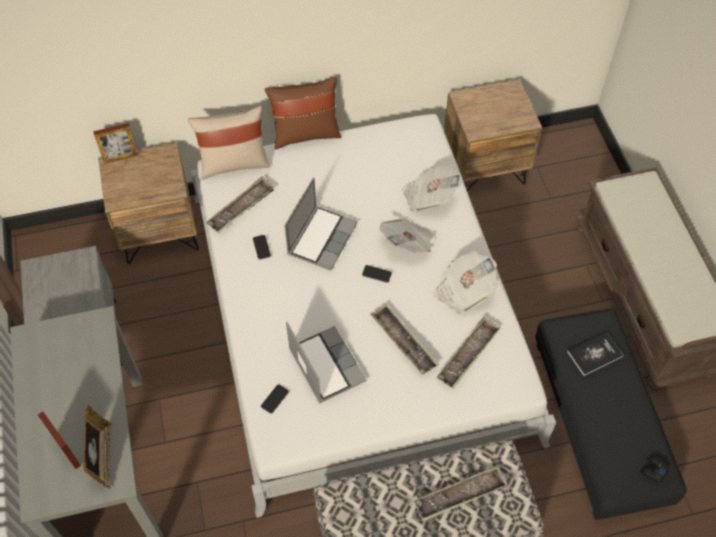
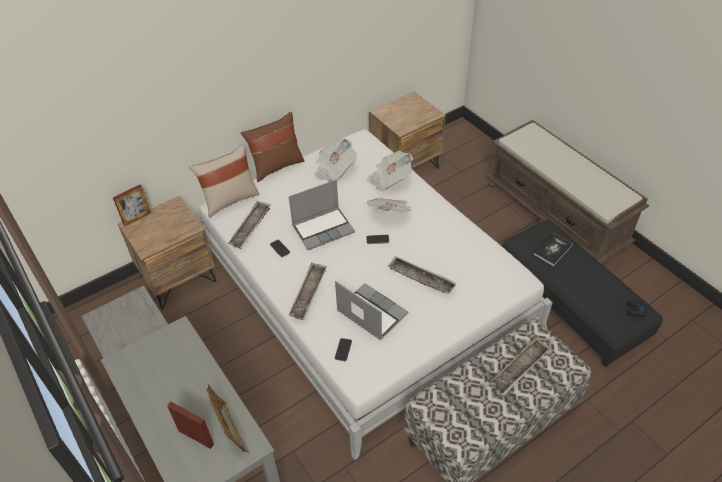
camera: 20 degrees left, 10 degrees down
laptop [284,177,358,271] -> laptop turned 60 degrees clockwise [289,180,355,250]
newspaper [434,251,498,314] -> newspaper moved to [314,139,357,182]
tray [436,317,501,389] -> tray moved to [288,262,327,320]

